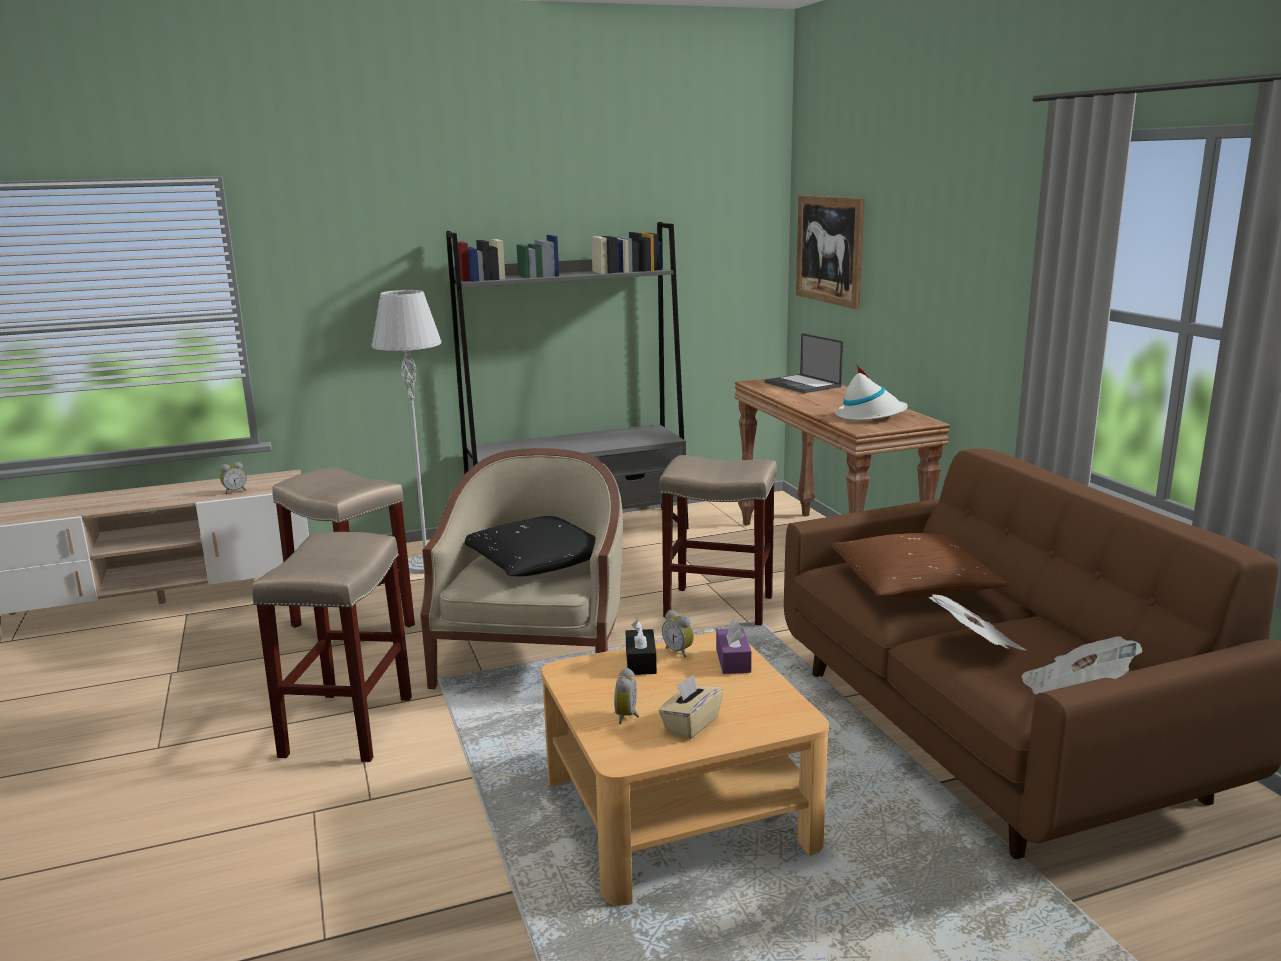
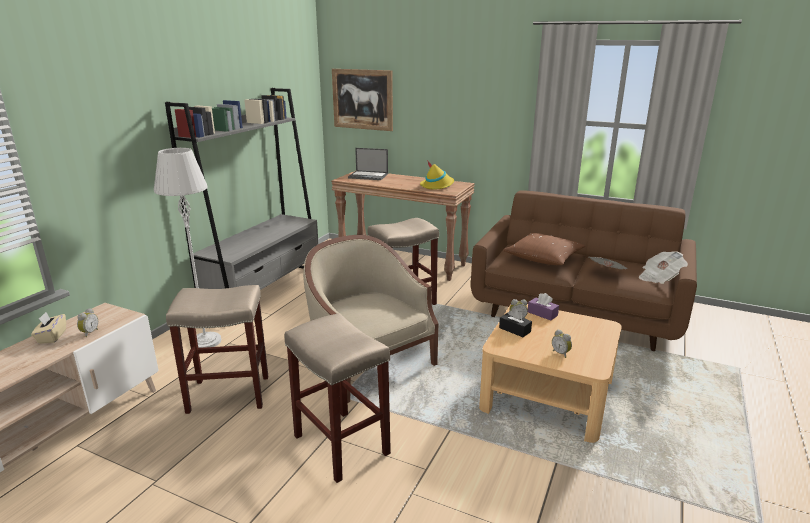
camera: 45 degrees left, 5 degrees up
black pillow [465,516,595,577] -> none
beige tissue box [658,674,723,739] -> beige tissue box moved to [31,312,66,344]
white hat [835,364,908,421] -> yellow hat [420,160,454,190]

